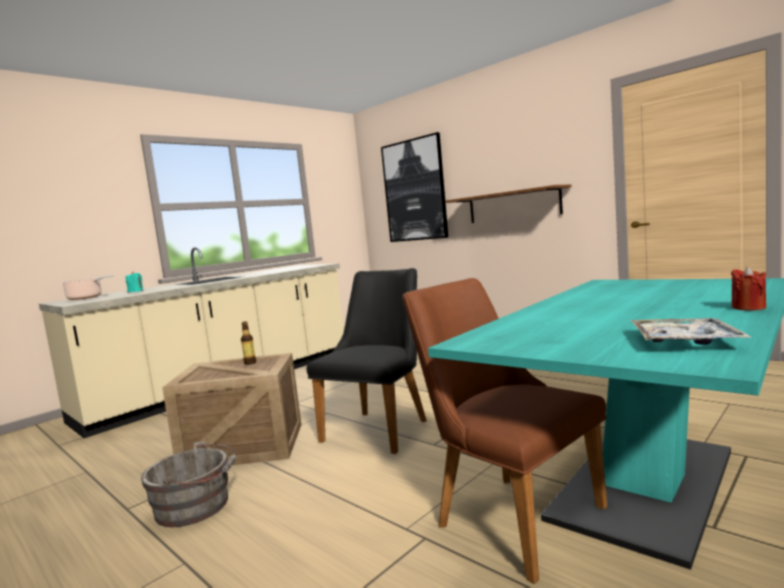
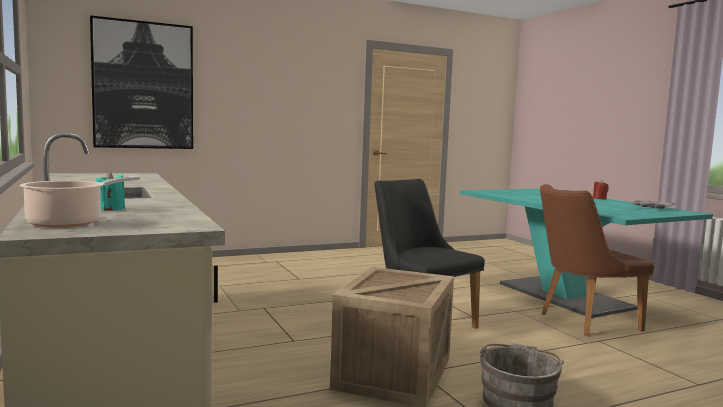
camera: 70 degrees left, 0 degrees up
bottle [241,322,256,365] -> none
brown shelf [445,185,571,223] -> none

